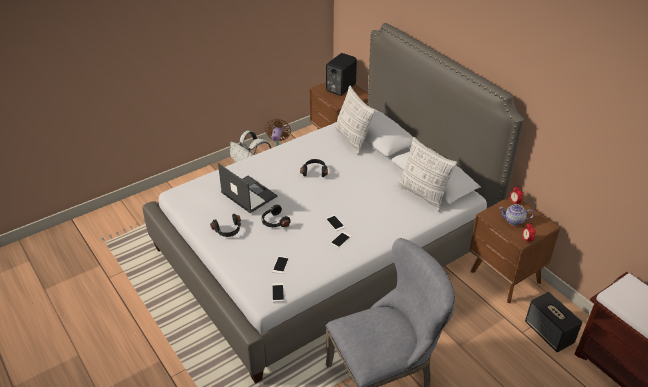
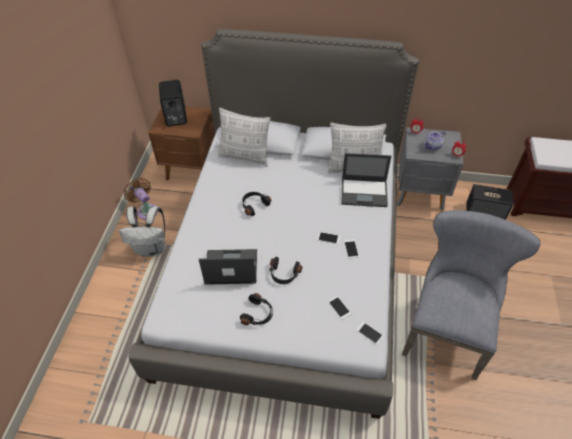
camera: 45 degrees left, 10 degrees up
brown nightstand [469,197,561,303] -> grey nightstand [397,127,463,211]
none -> laptop [341,153,391,207]

